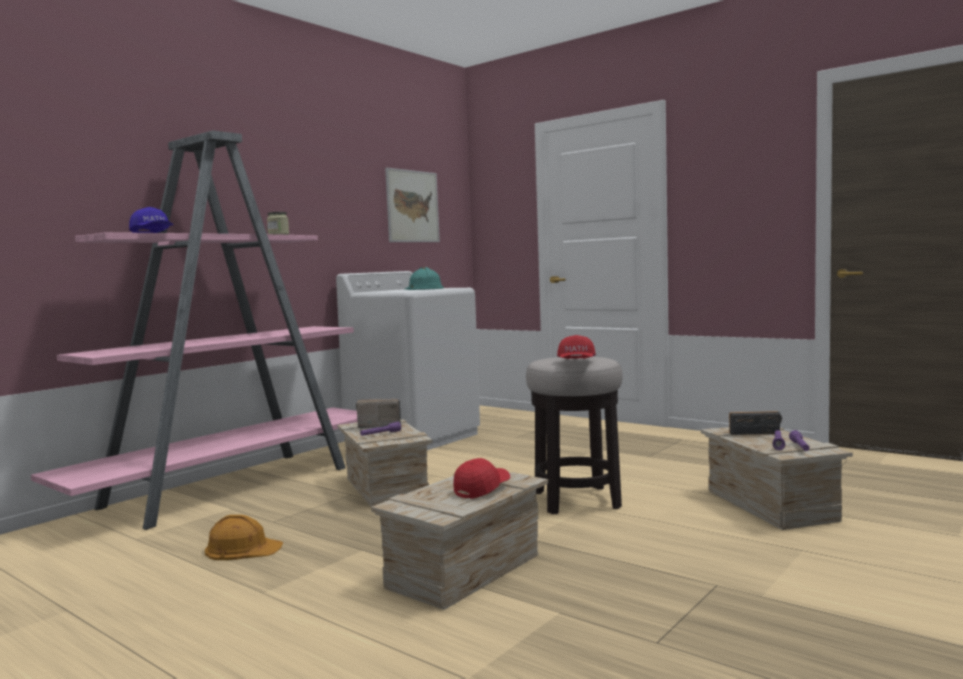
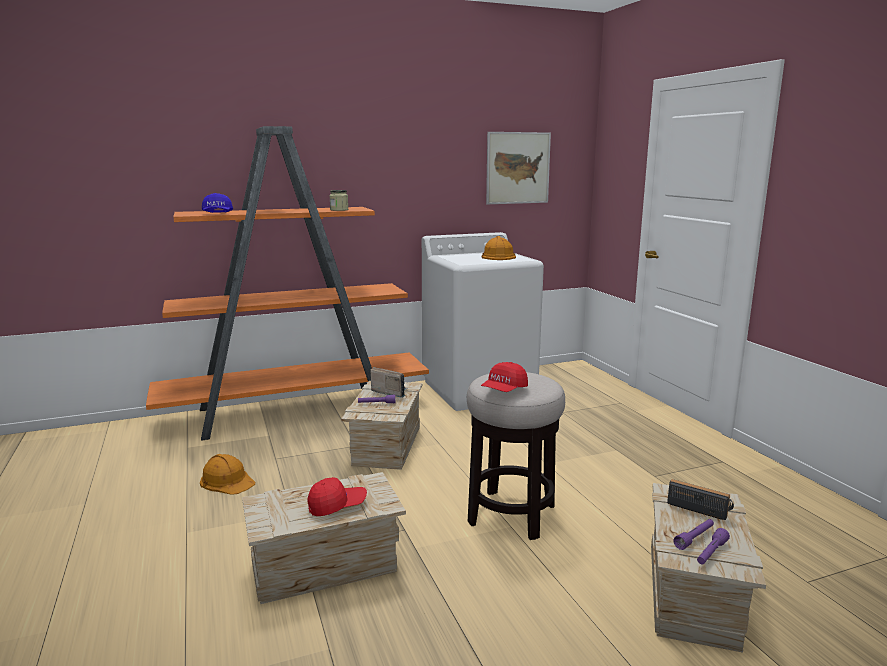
camera: 30 degrees right, 10 degrees up
pink bookcase [31,130,358,530] -> orange bookcase [146,126,429,441]
turquoise hard hat [405,267,444,290] -> orange hard hat [482,236,516,260]

